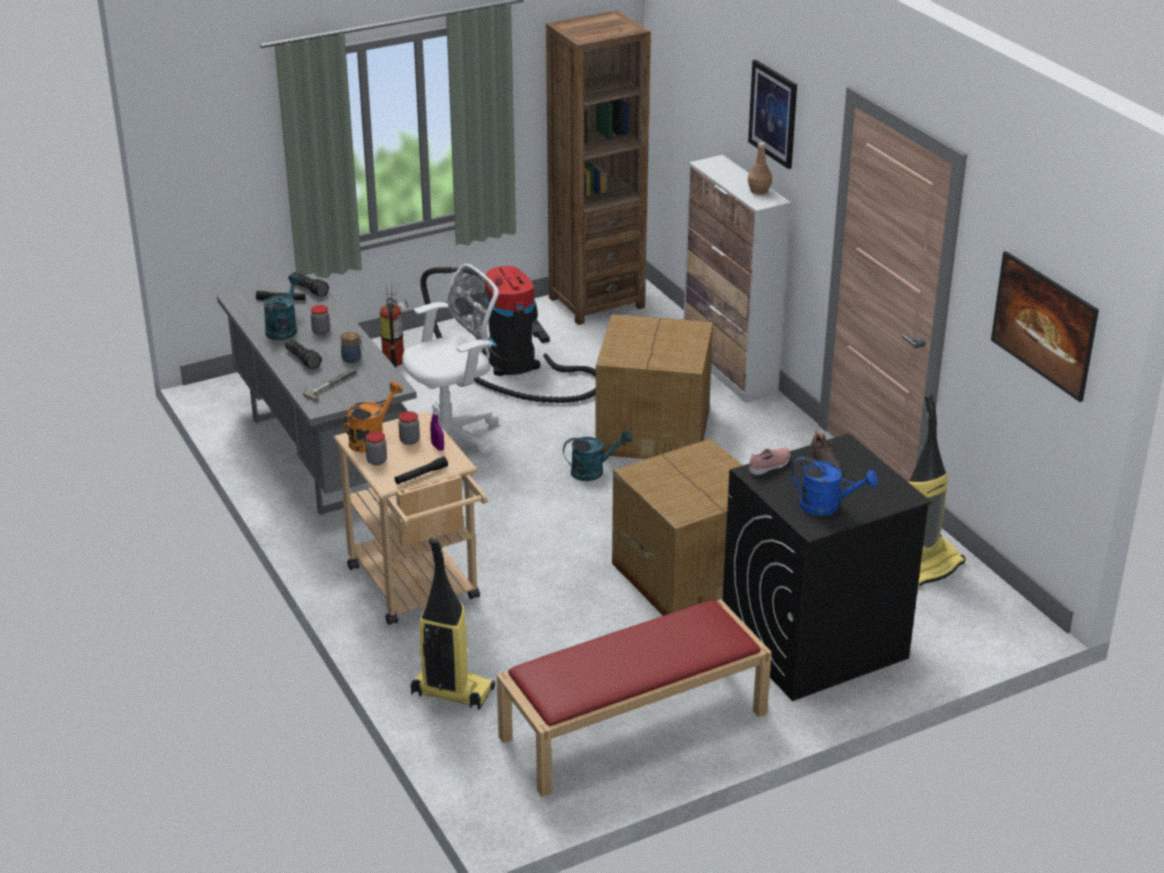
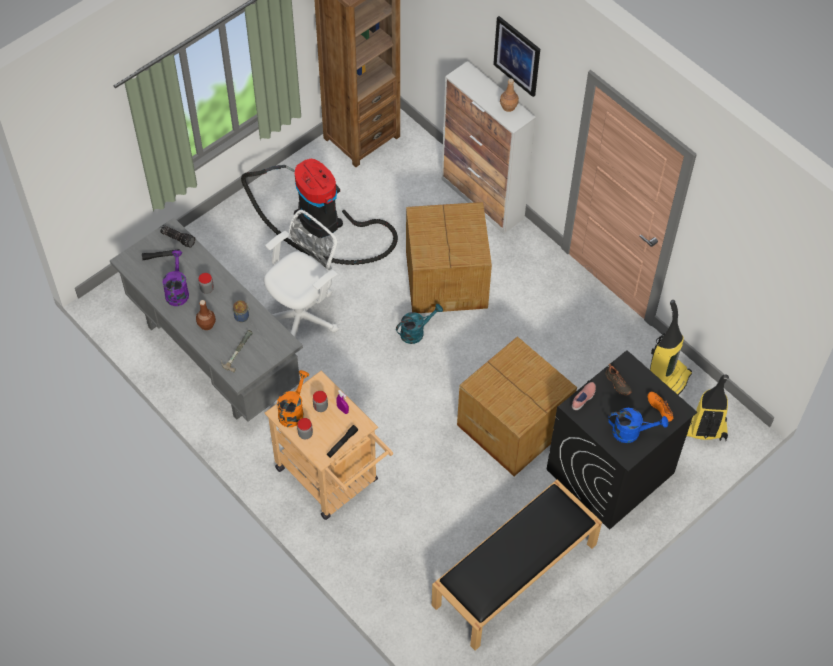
camera: 15 degrees left, 25 degrees up
turquoise watering can [263,275,302,340] -> purple watering can [162,250,189,306]
flashlight [285,339,322,369] -> brown bottle [196,300,216,330]
fire extinguisher [380,282,408,367] -> none
vacuum cleaner [411,537,495,710] -> vacuum cleaner moved to [687,375,729,441]
red bench [497,599,772,797] -> black bench [431,480,602,650]
picture [991,251,1099,402] -> none
none -> orange shoe [647,392,673,422]

